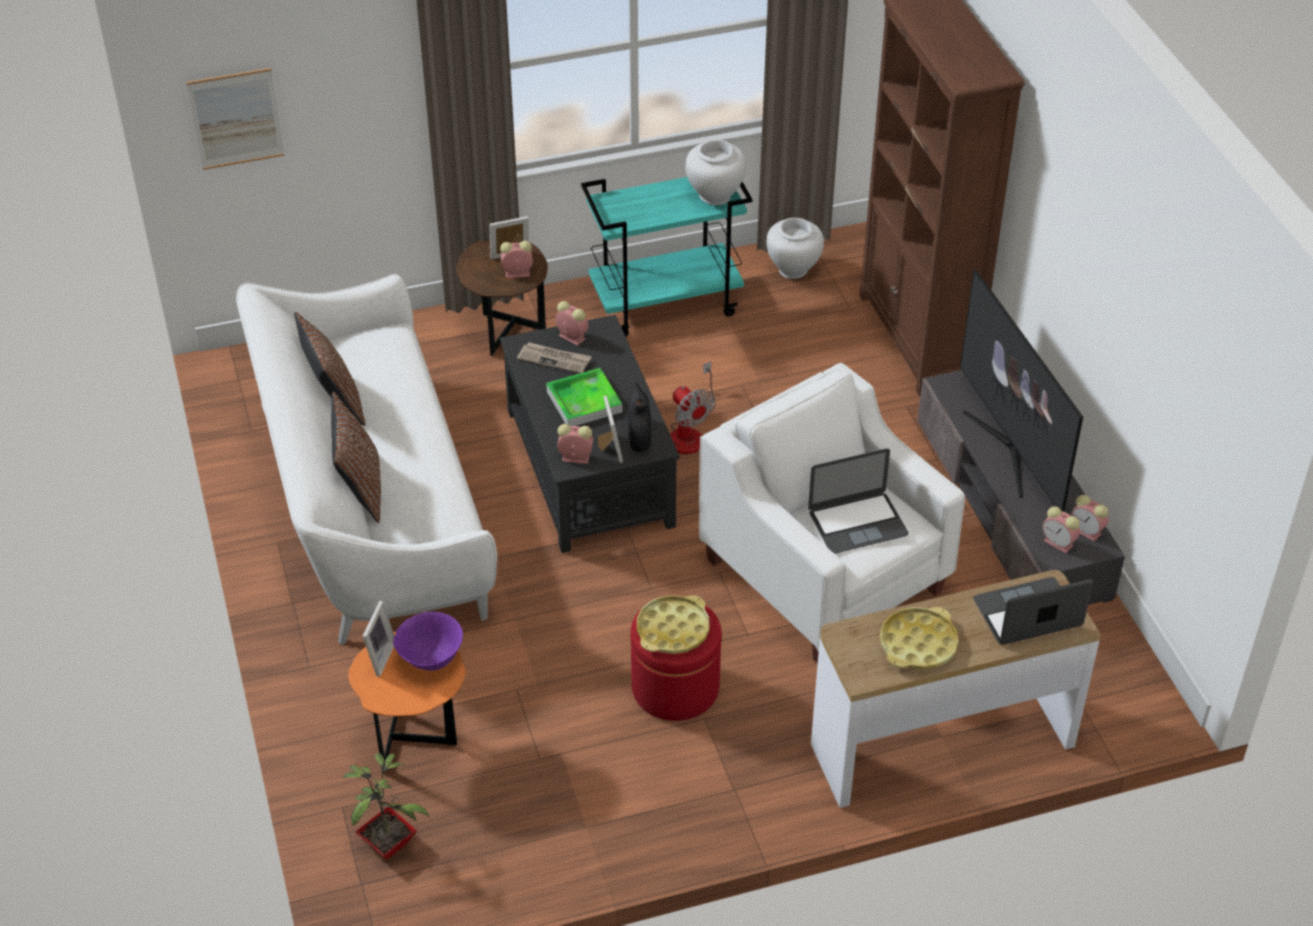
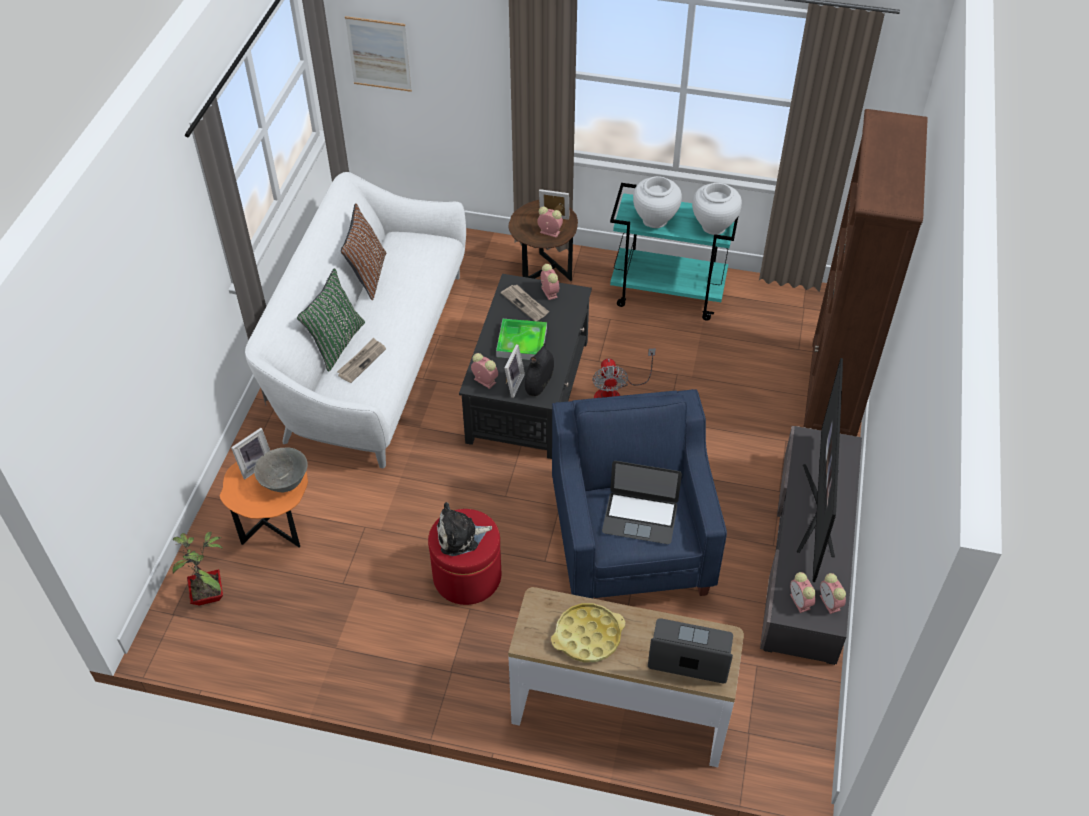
camera: 30 degrees right, 5 degrees up
brown pillow [331,392,381,523] -> green pillow [297,268,365,372]
purple bowl [393,612,463,670] -> grey bowl [254,447,308,492]
yellow tray [637,595,710,654] -> plush toy [437,502,492,556]
white armchair [699,363,965,664] -> blue armchair [552,389,727,598]
white vase [766,218,824,279] -> white vase moved to [633,176,682,228]
none -> newspaper [337,338,386,383]

